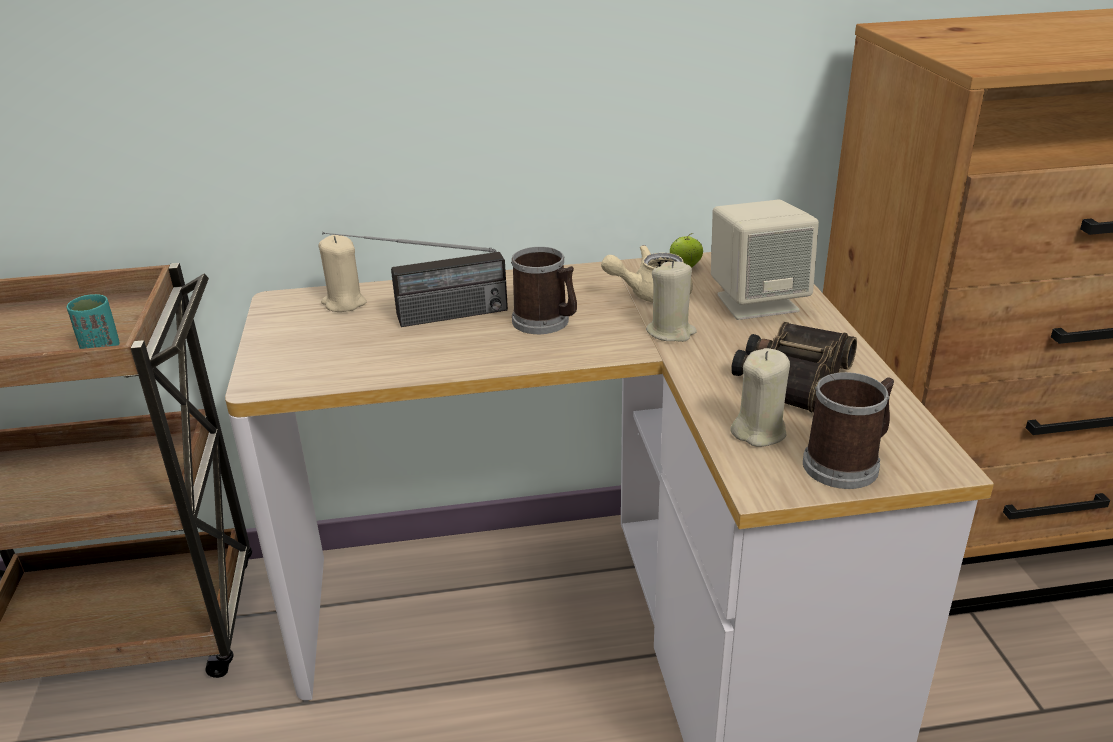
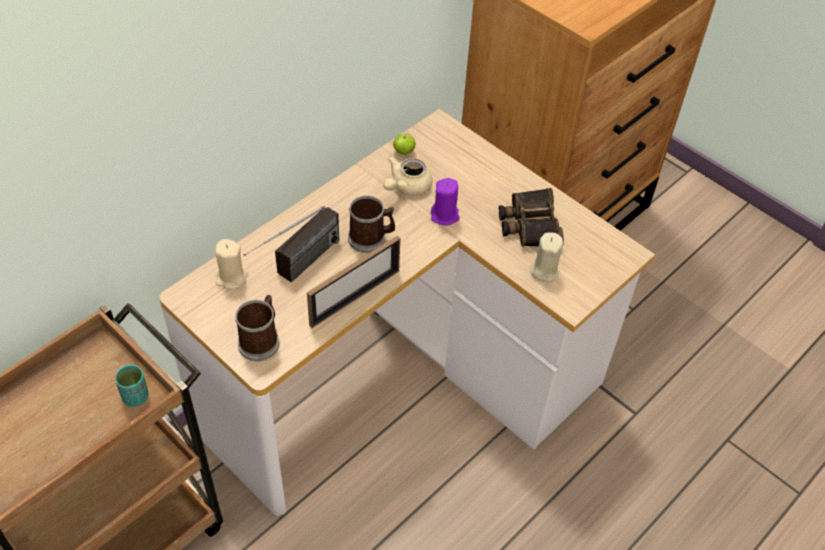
camera: 40 degrees left, 20 degrees up
beige candle [646,260,697,342] -> purple candle [431,178,460,225]
beige speaker [711,199,819,320] -> none
mug [803,372,894,489] -> mug moved to [235,295,279,361]
none -> picture frame [307,235,400,328]

